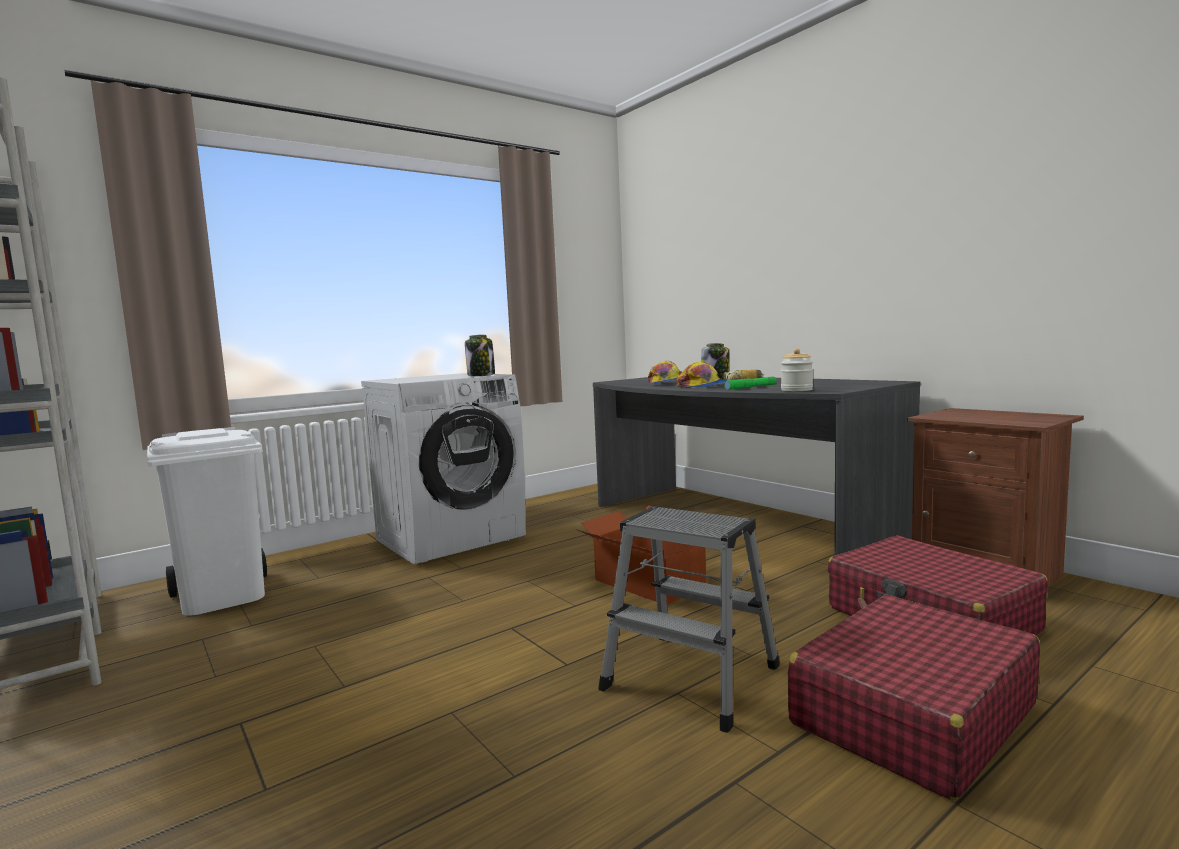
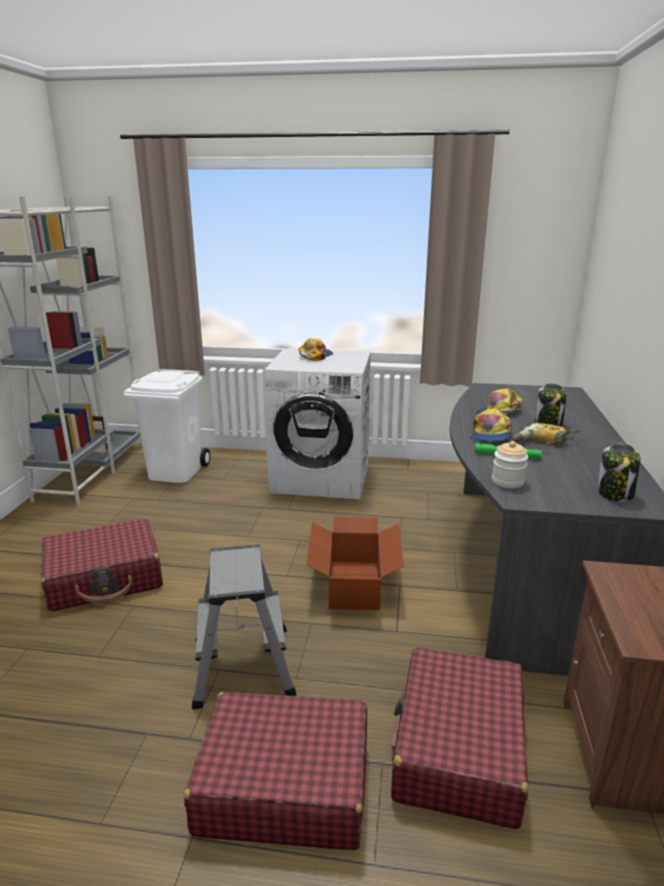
camera: 45 degrees right, 15 degrees up
jar [465,335,495,376] -> jar moved to [597,443,641,502]
none -> red suitcase [41,518,163,611]
none -> cap [299,338,333,361]

